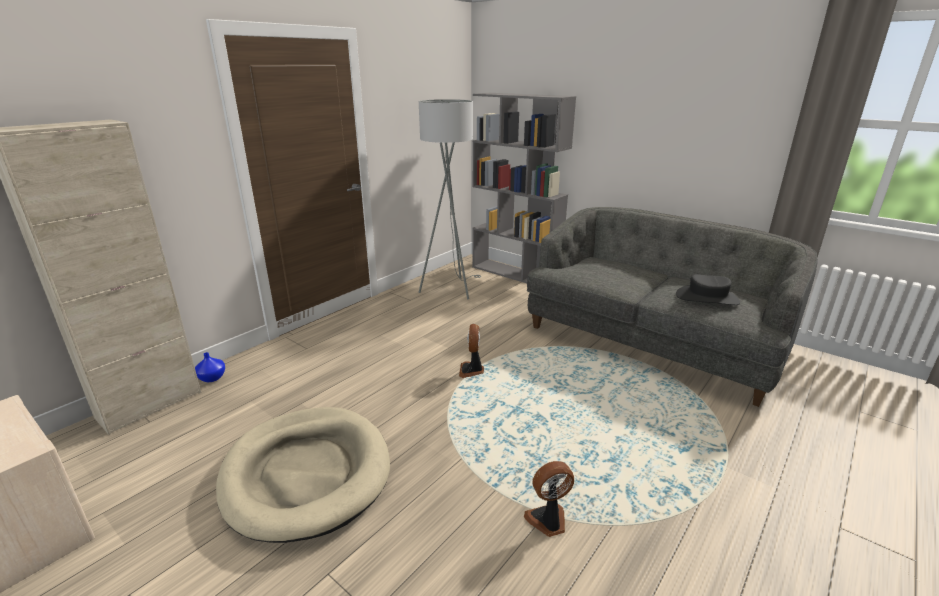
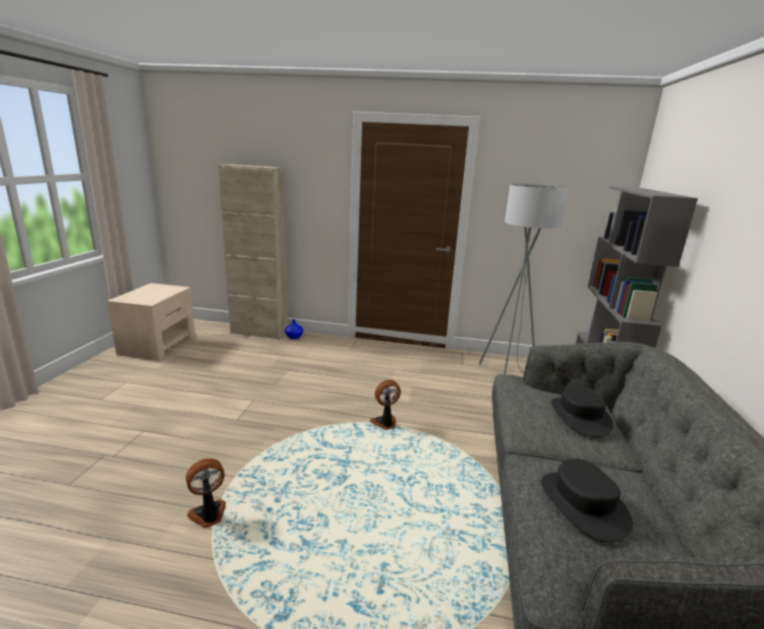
camera: 60 degrees right, 5 degrees down
beige dog bed [216,407,390,543] -> none
fan [524,461,574,537] -> fan turned 75 degrees counterclockwise [186,458,226,528]
none -> black hat [551,385,613,437]

